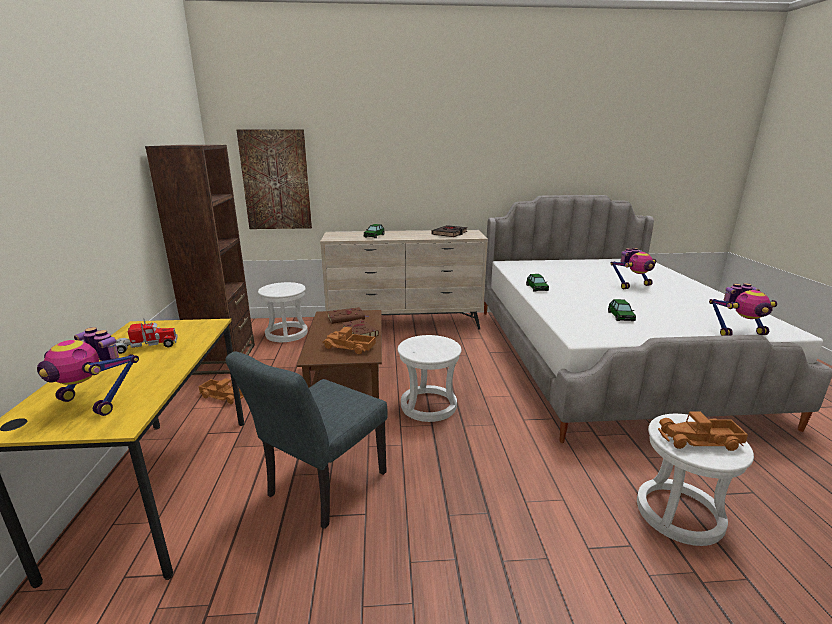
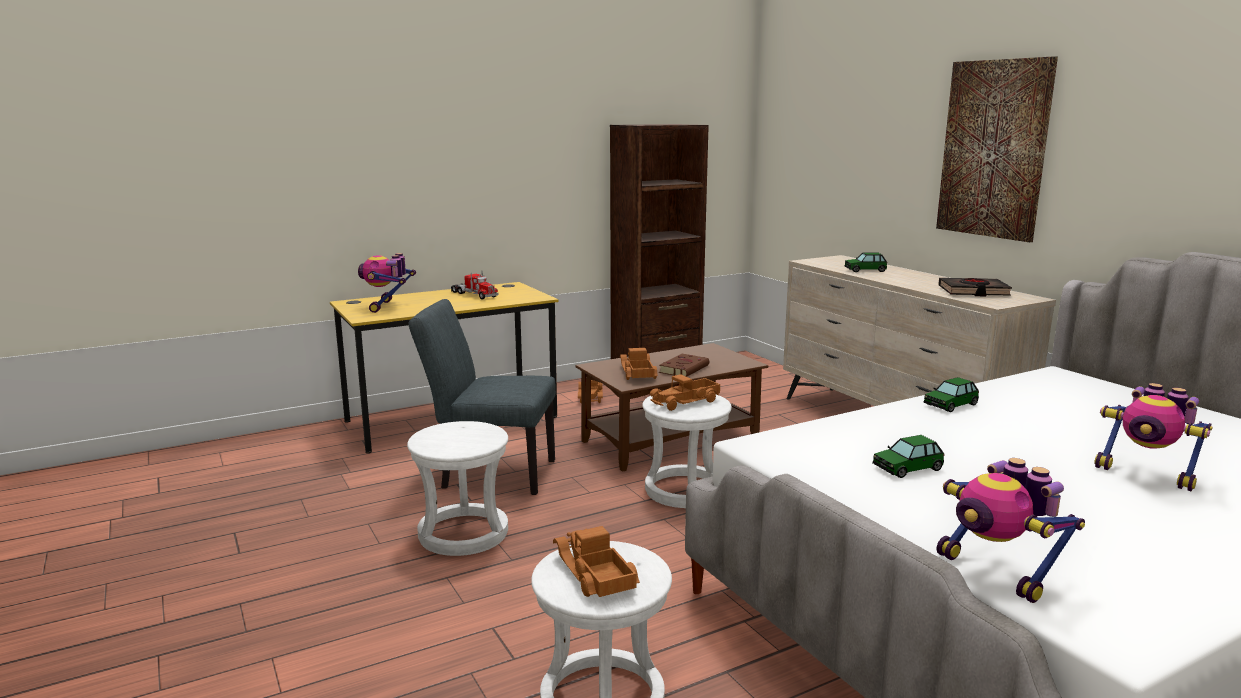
camera: 65 degrees right, 5 degrees down
picture [236,129,312,229] -> picture moved to [936,56,1058,242]
white stool [258,282,308,342] -> white stool moved to [407,421,508,556]
brown book [327,307,369,324] -> none
none -> toy truck [650,374,720,411]

